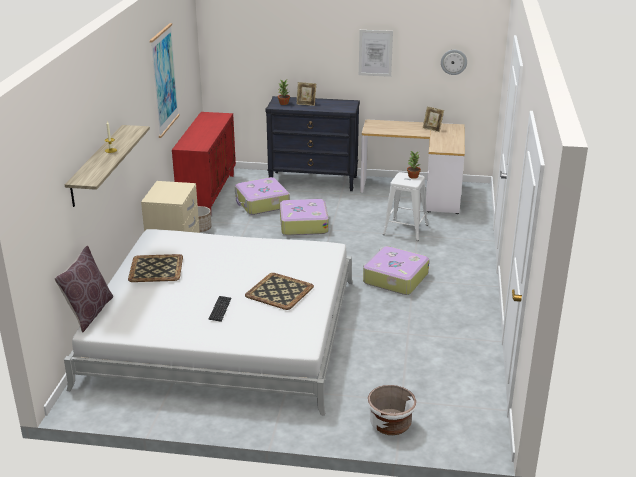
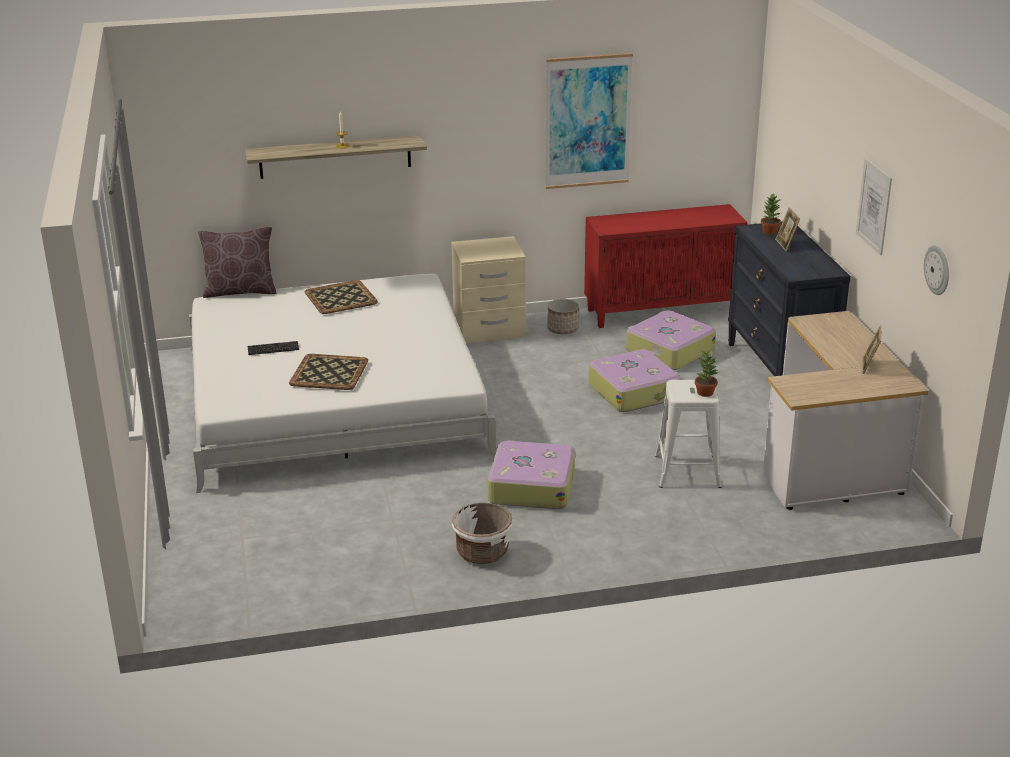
camera: 70 degrees right, 0 degrees up
white planter [367,385,417,435] -> white planter moved to [452,503,513,564]

